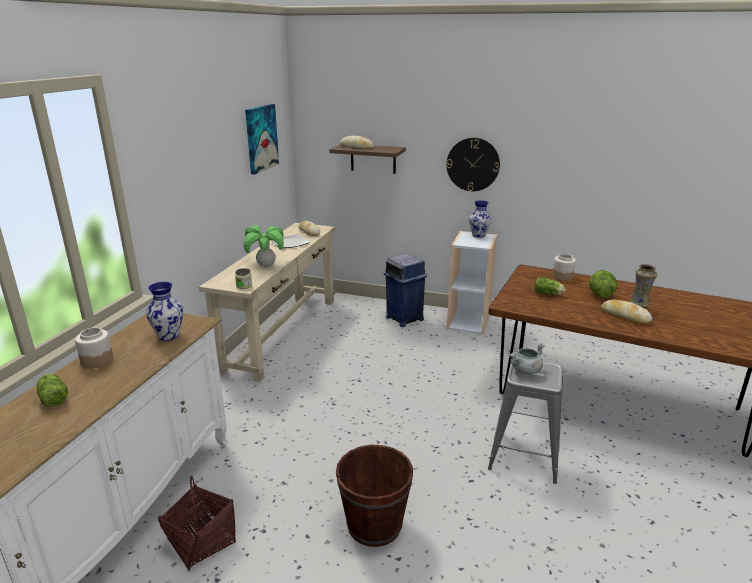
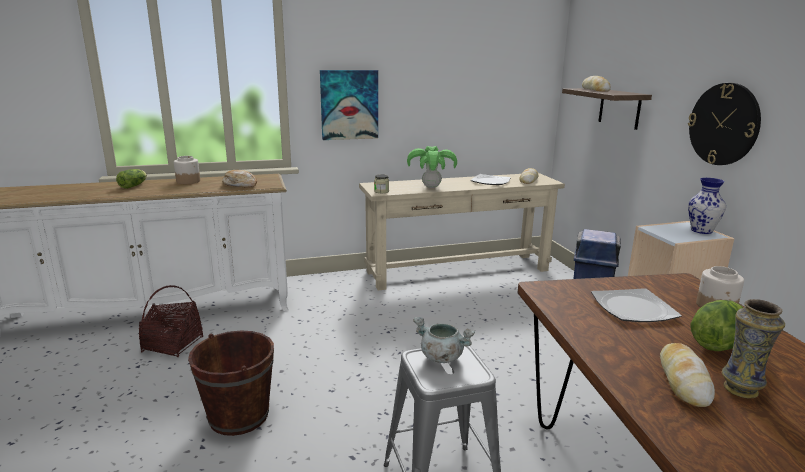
camera: 55 degrees right, 5 degrees down
vase [146,282,183,341] -> bread [222,170,257,187]
picture [245,104,279,175] -> picture moved to [320,70,378,140]
lettuce [535,277,565,295] -> plate [591,288,682,322]

